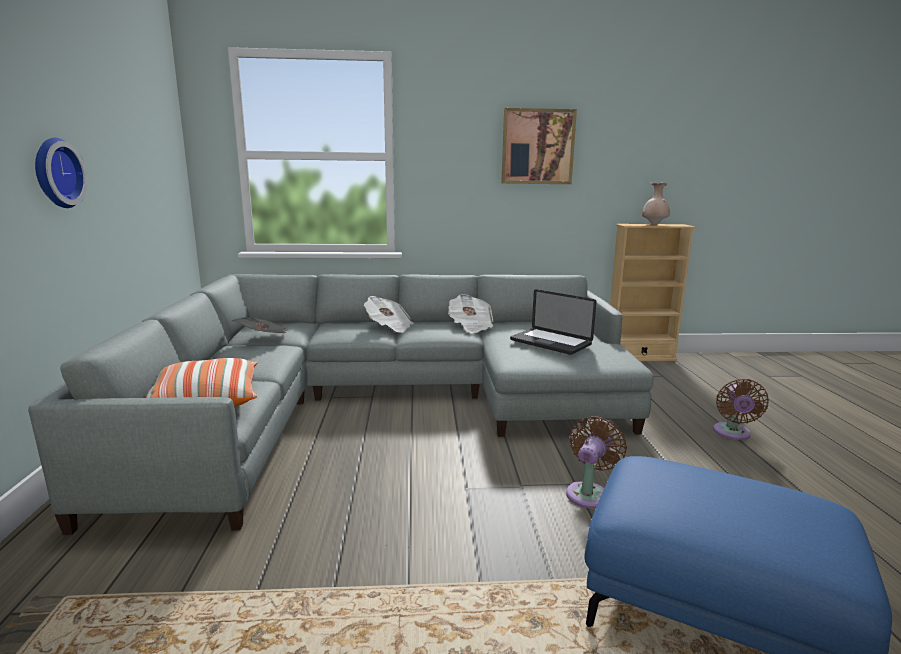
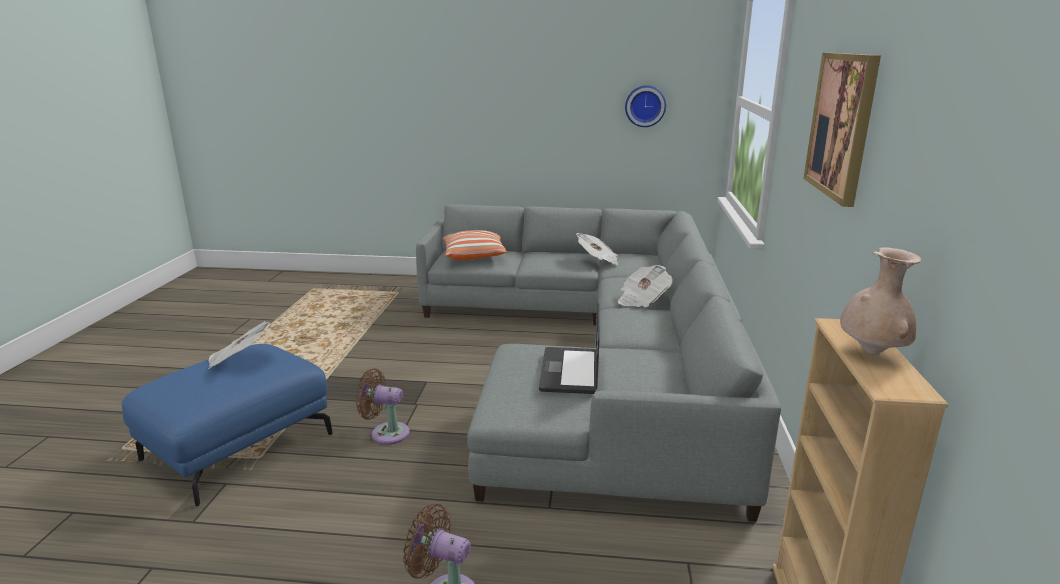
camera: 100 degrees right, 5 degrees up
wall clock [35,138,88,208] -> wall clock moved to [625,85,666,127]
newspaper [448,294,493,333] -> newspaper moved to [208,321,270,369]
laptop [510,289,596,355] -> laptop turned 45 degrees counterclockwise [539,303,599,394]
brown fan [566,416,627,508] -> brown fan turned 150 degrees clockwise [356,368,410,445]

